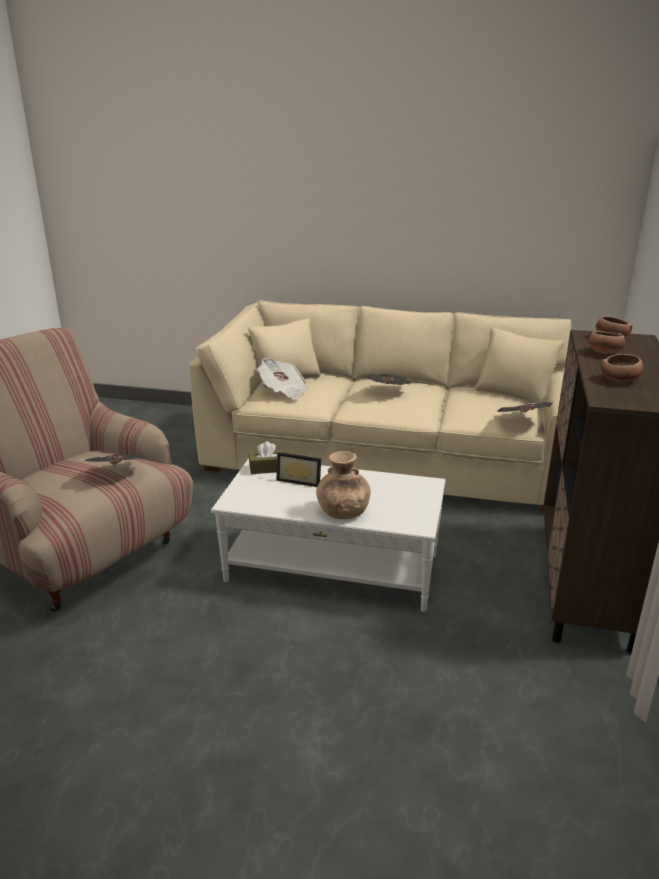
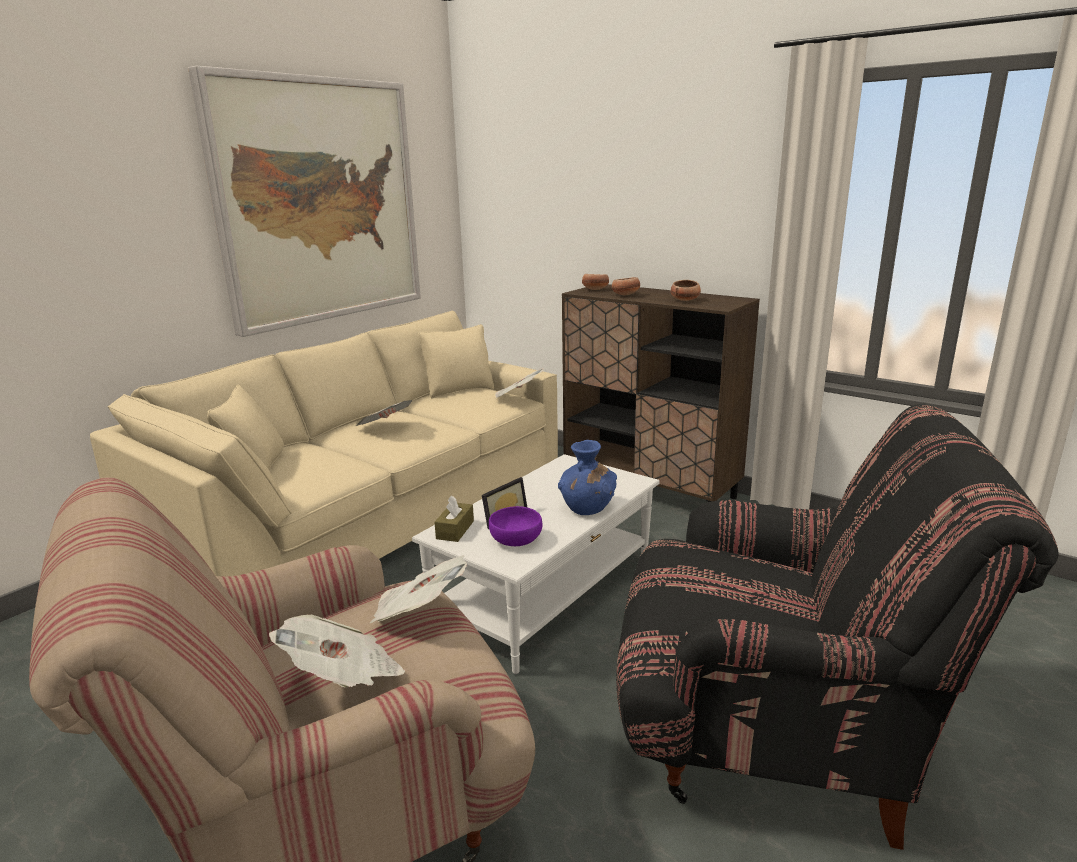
camera: 65 degrees left, 5 degrees down
newspaper [258,358,309,400] -> newspaper moved to [269,615,405,688]
brown vase [316,451,371,519] -> blue vase [558,440,617,515]
none -> picture [188,66,421,337]
none -> purple bowl [489,506,542,546]
none -> black armchair [616,404,1058,850]

